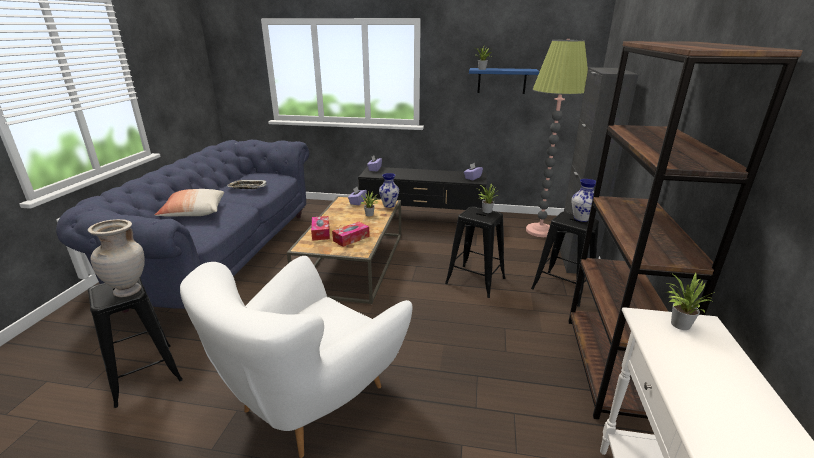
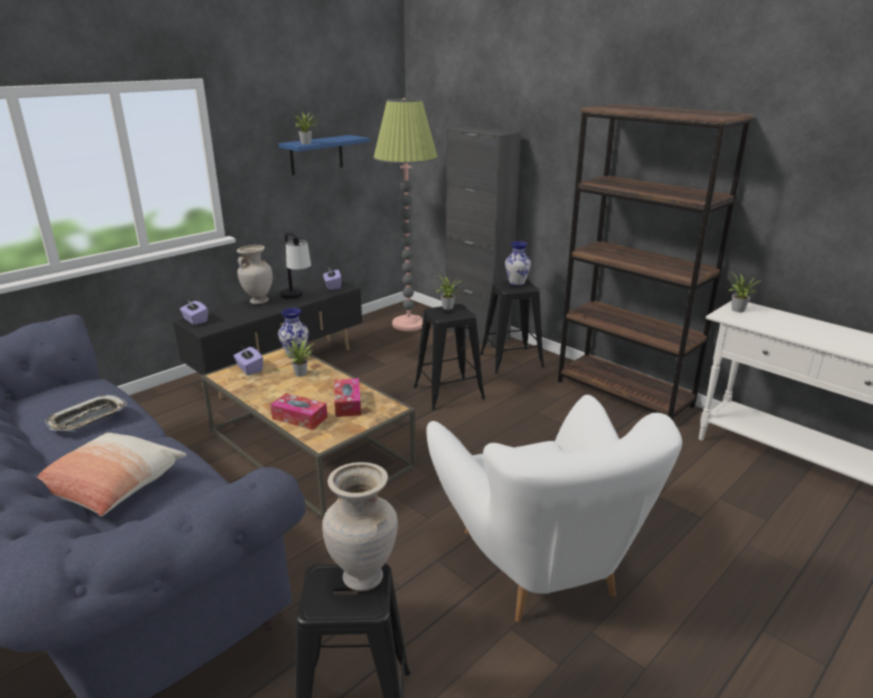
camera: 55 degrees left, 0 degrees up
none -> beige vase [237,245,273,304]
none -> table lamp [280,233,311,299]

